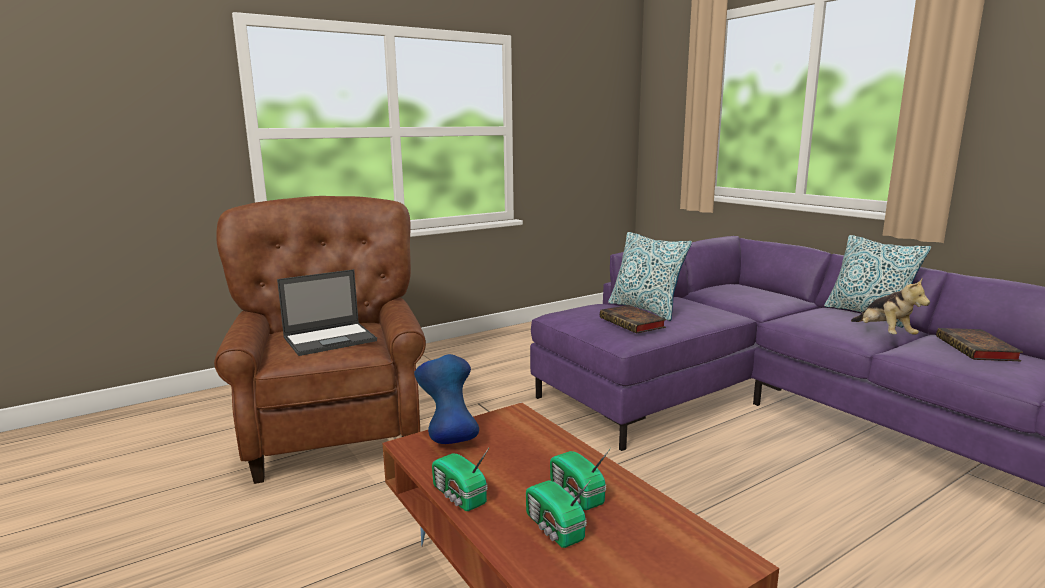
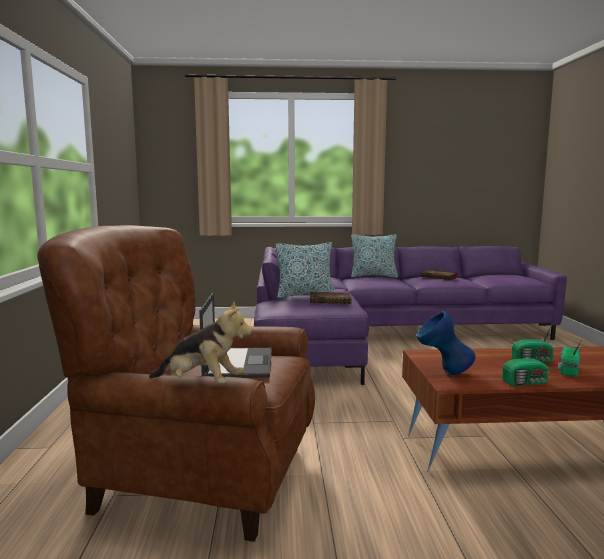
camera: 60 degrees left, 5 degrees down
radio [526,480,591,548] -> radio turned 120 degrees clockwise [557,340,582,377]
plush toy [851,279,930,334] -> plush toy moved to [149,301,253,384]

